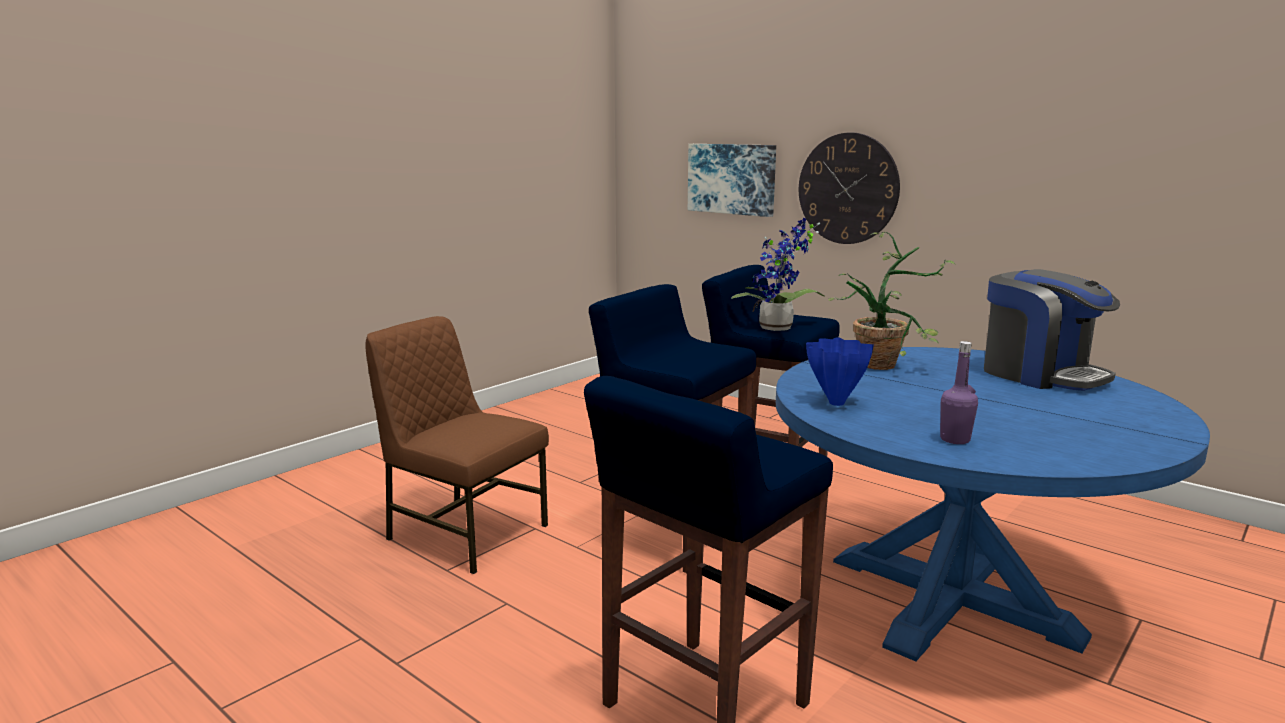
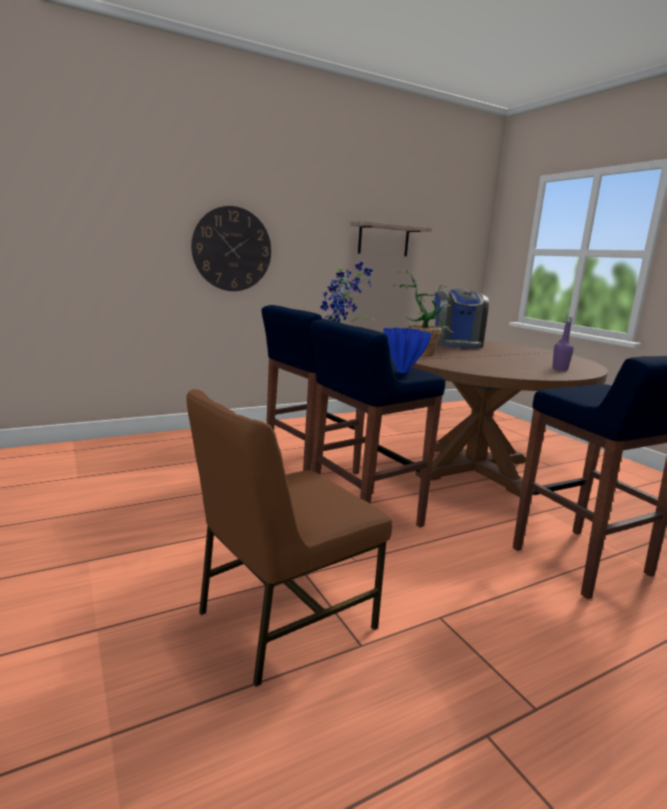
camera: 70 degrees left, 0 degrees up
picture [688,144,776,217] -> none
blue dining table [776,347,1210,661] -> brown dining table [391,341,608,497]
blue vase [806,337,874,406] -> blue vase moved to [383,328,431,373]
coffee machine [984,269,1120,391] -> coffee machine turned 105 degrees clockwise [435,288,489,348]
none -> shelf [350,221,432,257]

